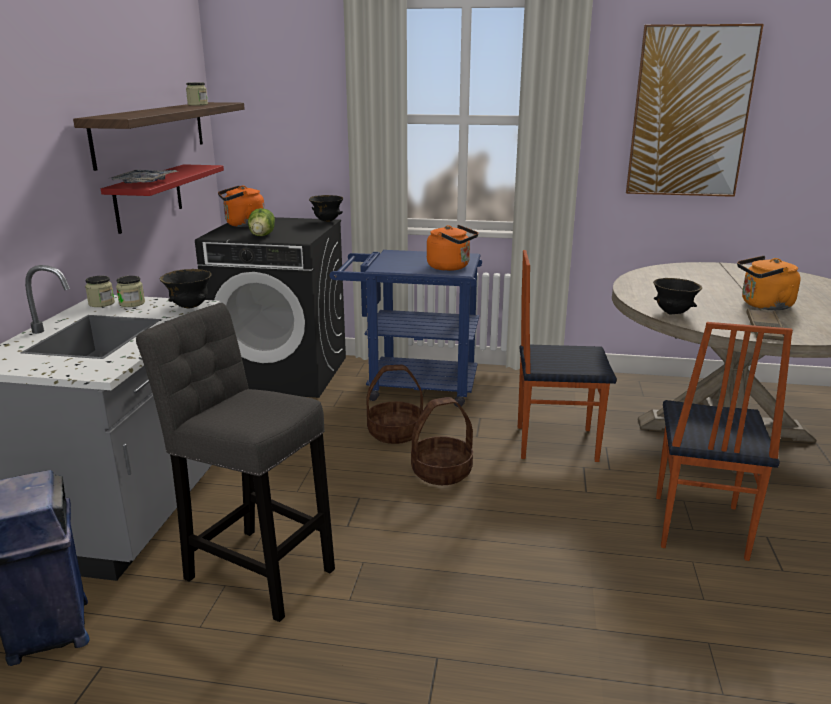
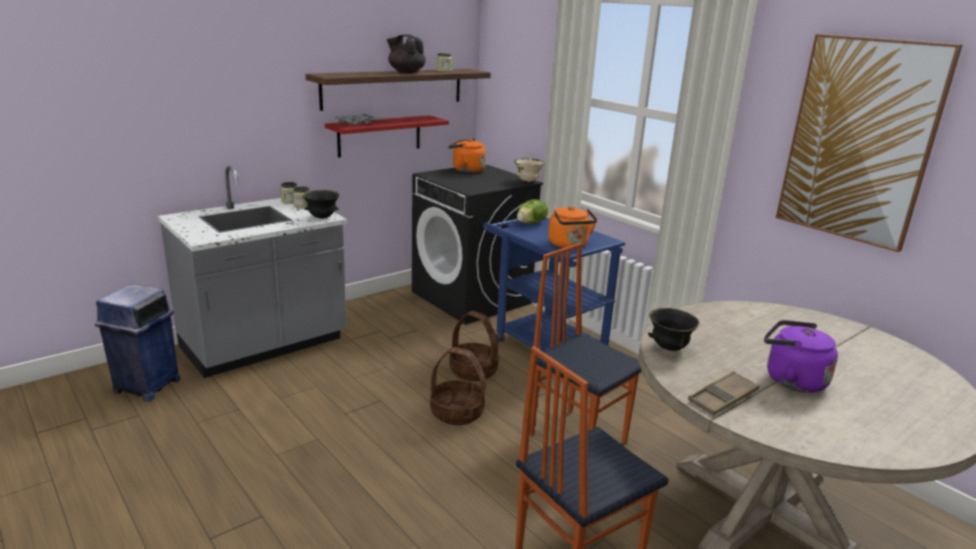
camera: 40 degrees right, 0 degrees up
grey stool [136,303,335,622] -> none
lettuce [248,208,275,236] -> lettuce moved to [517,199,548,224]
black bowl [309,195,343,222] -> beige bowl [514,158,545,182]
orange kettle [737,256,801,310] -> purple kettle [764,320,838,393]
none -> black teapot [387,34,426,74]

